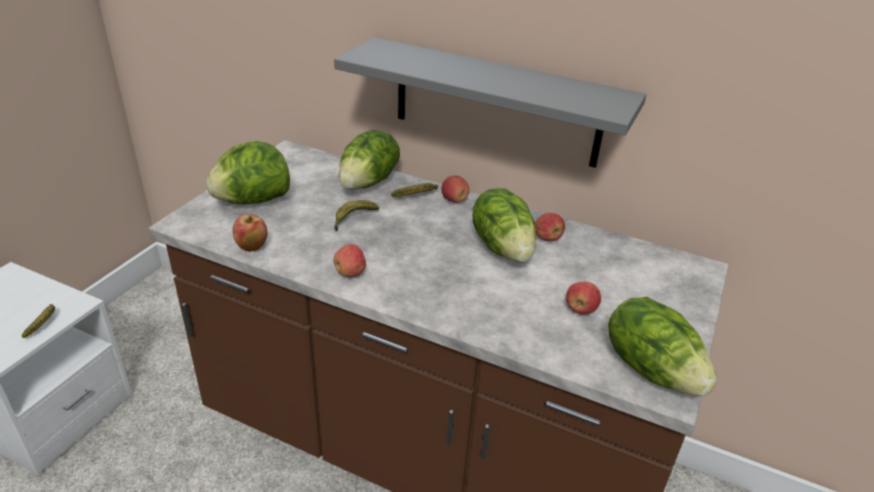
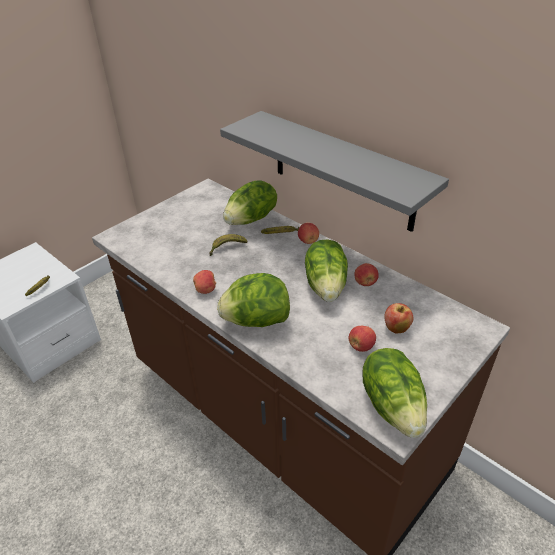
camera: 20 degrees right, 5 degrees up
lettuce [206,141,290,205] -> lettuce moved to [217,273,290,327]
apple [233,214,267,252] -> apple moved to [384,303,413,334]

